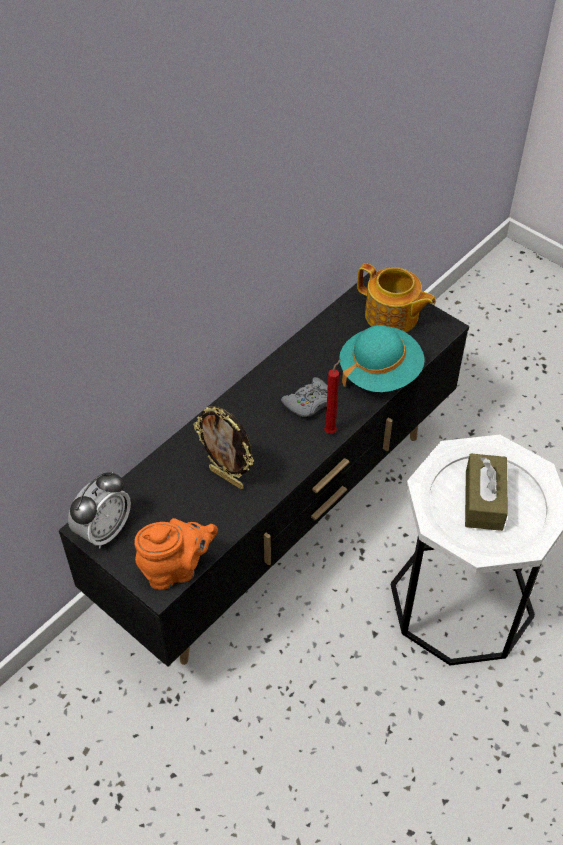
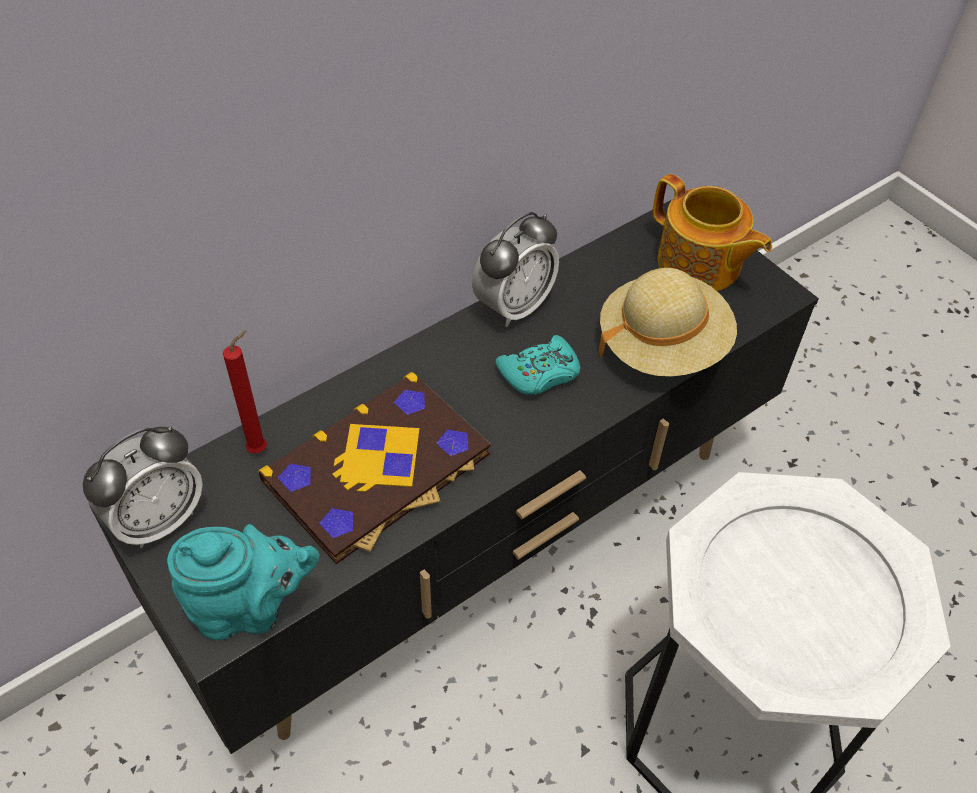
camera: 10 degrees right, 0 degrees up
orange teapot [134,518,218,590] -> turquoise teapot [167,524,320,640]
picture frame [193,406,254,489] -> book [258,372,491,564]
grey game controller [281,377,328,417] -> turquoise game controller [496,335,580,395]
red candle [324,359,341,434] -> red candle moved to [223,330,267,454]
turquoise hat [339,325,425,392] -> beige hat [599,268,737,376]
brown tissue box [465,454,508,531] -> none
none -> alarm clock [472,212,559,327]

